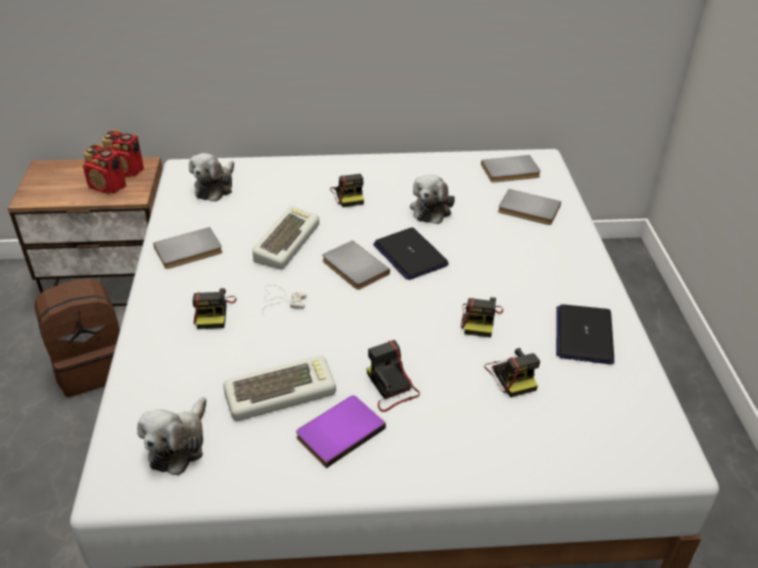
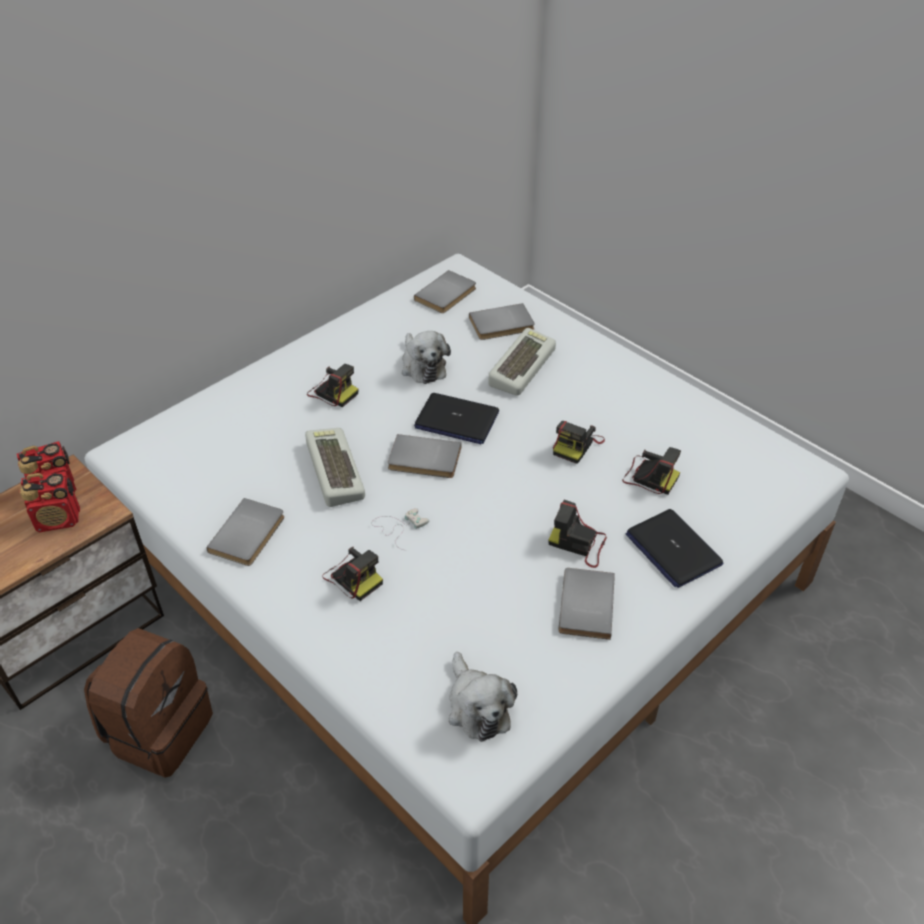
camera: 40 degrees left, 5 degrees up
plush toy [189,153,234,202] -> none
keyboard [223,356,336,421] -> keyboard moved to [488,328,556,396]
purple book [296,395,386,468] -> grey book [559,568,615,640]
camera [461,297,503,338] -> camera turned 60 degrees clockwise [553,421,605,464]
laptop [556,304,614,364] -> laptop moved to [626,509,723,588]

